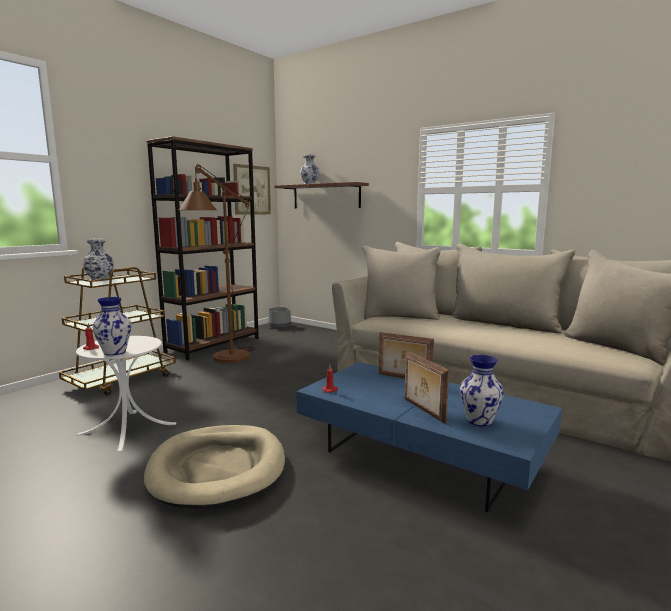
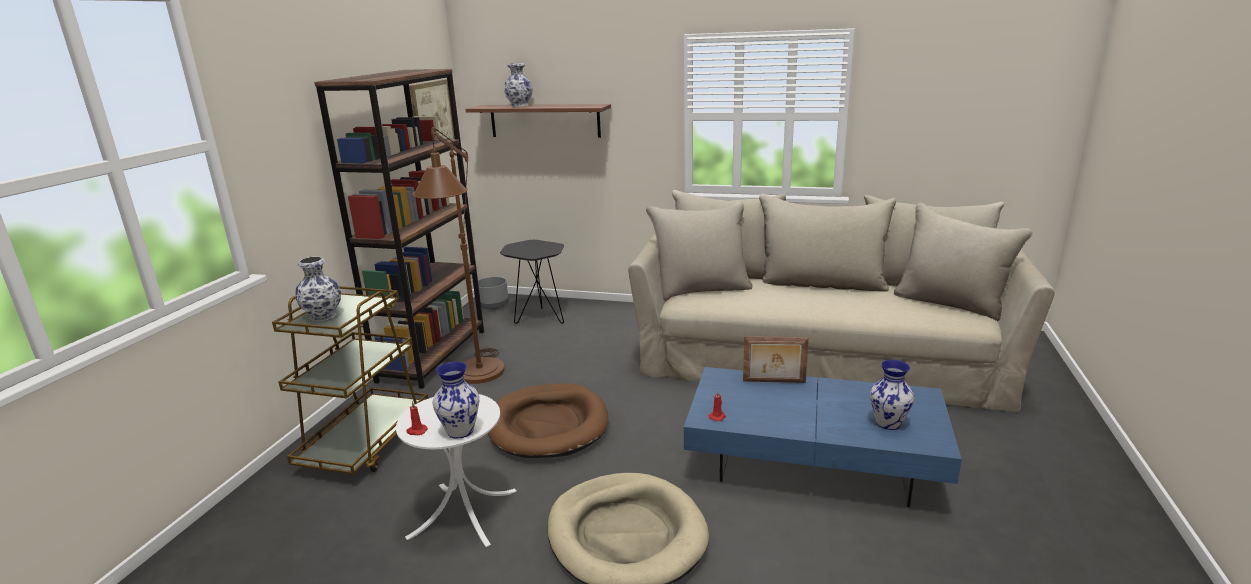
camera: 20 degrees left, 10 degrees up
picture frame [404,351,449,424] -> none
none -> brown dog bed [488,383,609,458]
none -> black side table [500,240,564,324]

